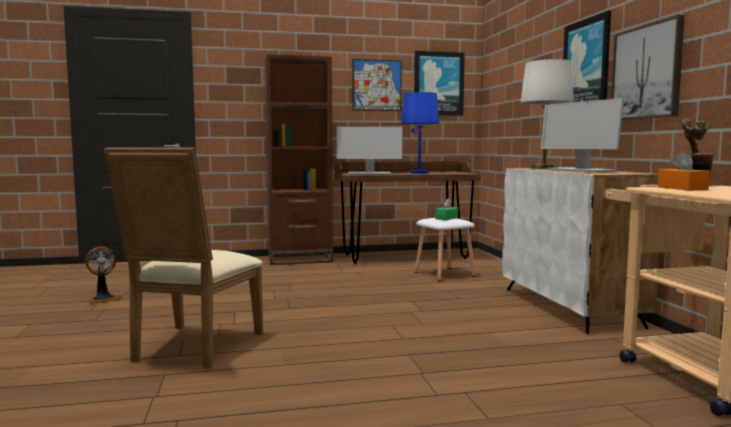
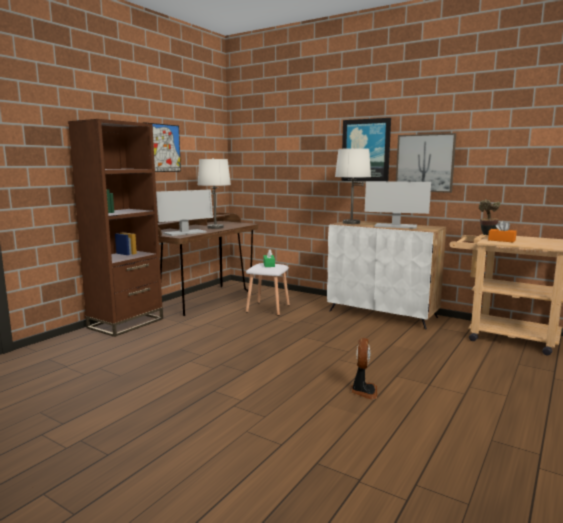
camera: 45 degrees left, 5 degrees up
fan [85,246,121,304] -> fan moved to [350,338,377,400]
beige chair [104,148,263,369] -> none
blue table lamp [401,92,439,174] -> white table lamp [198,158,231,229]
picture [414,51,465,116] -> none

